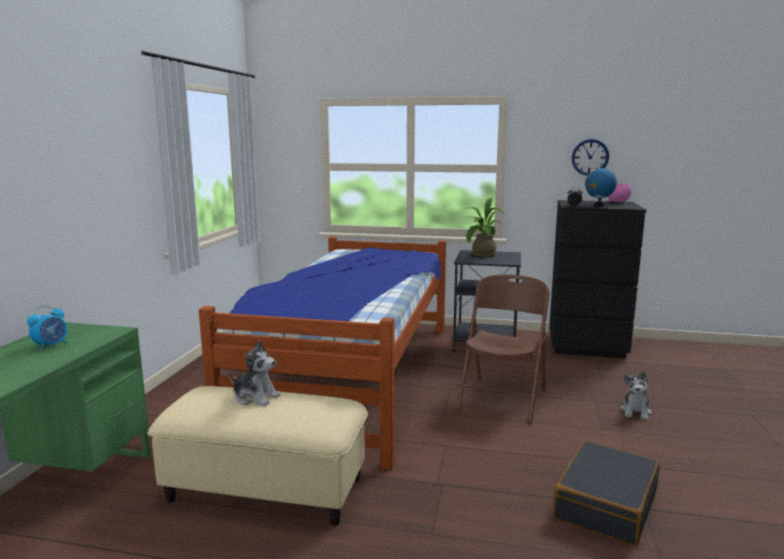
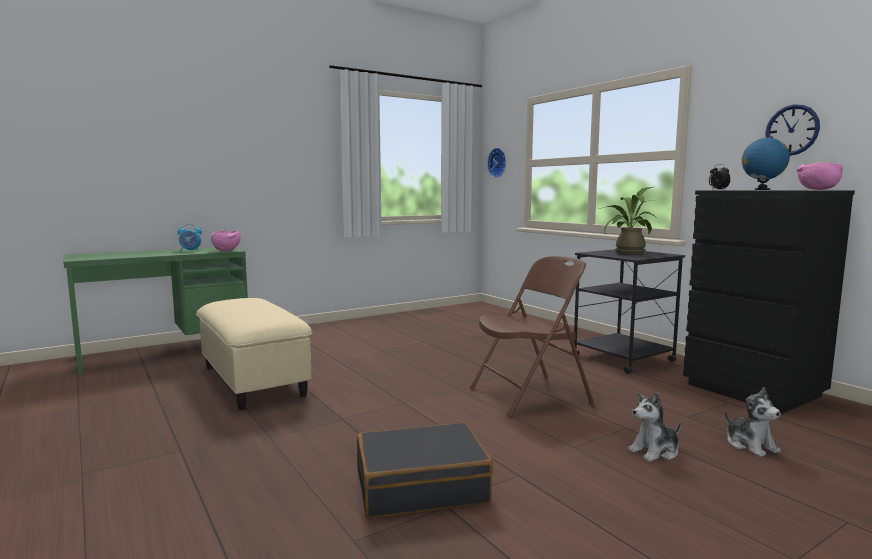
camera: 45 degrees right, 5 degrees down
bed [199,237,446,470] -> none
plush toy [228,340,280,406] -> plush toy moved to [724,387,781,457]
none -> pink bowl [211,231,241,251]
none -> wall clock [487,148,506,178]

